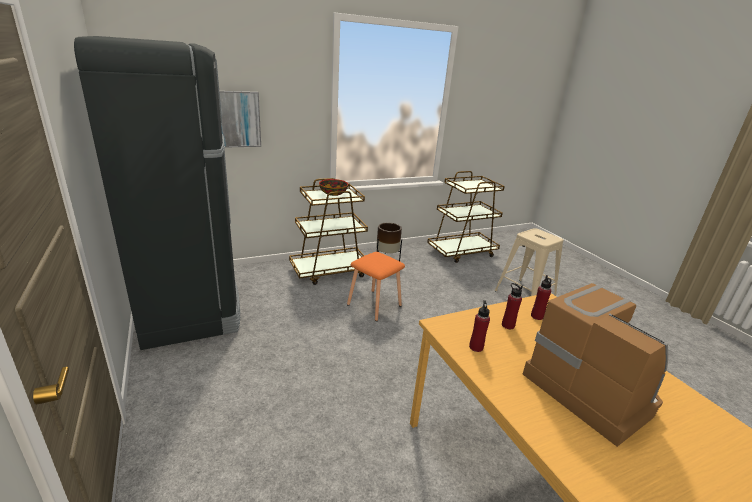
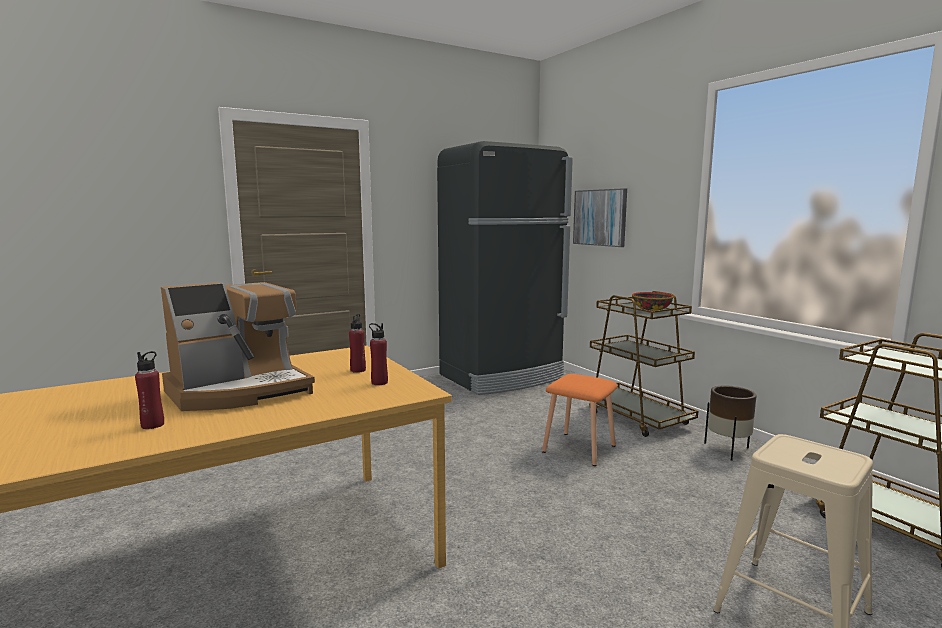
camera: 85 degrees right, 15 degrees down
red bottle [469,300,490,352] -> red bottle moved to [135,351,164,429]

